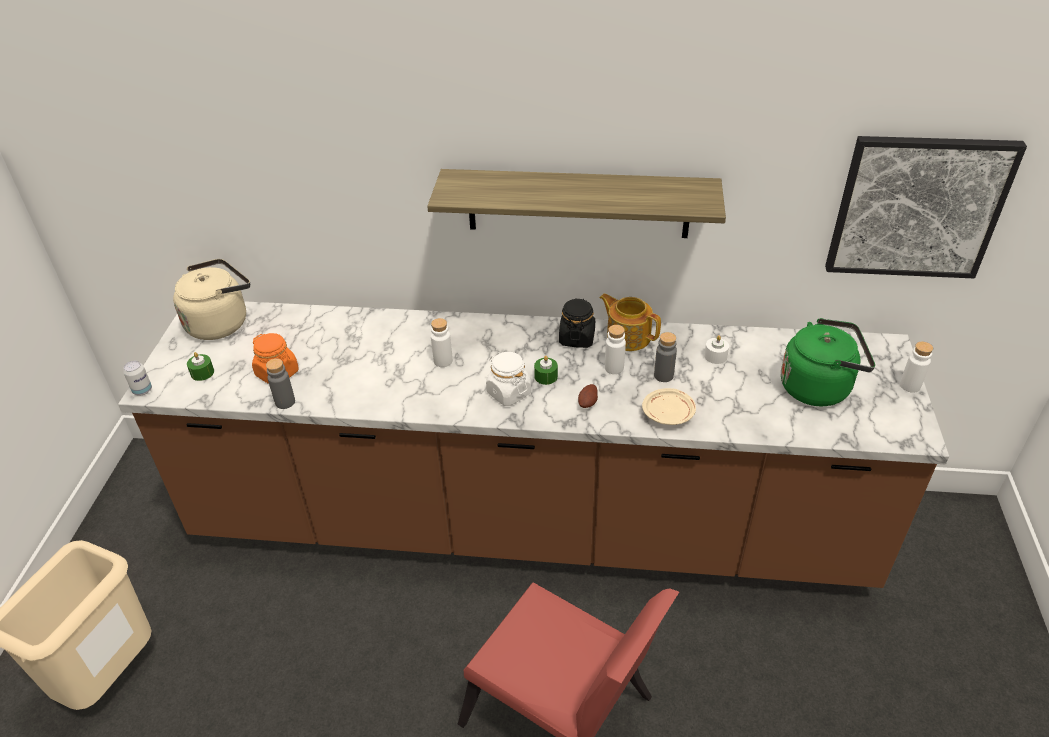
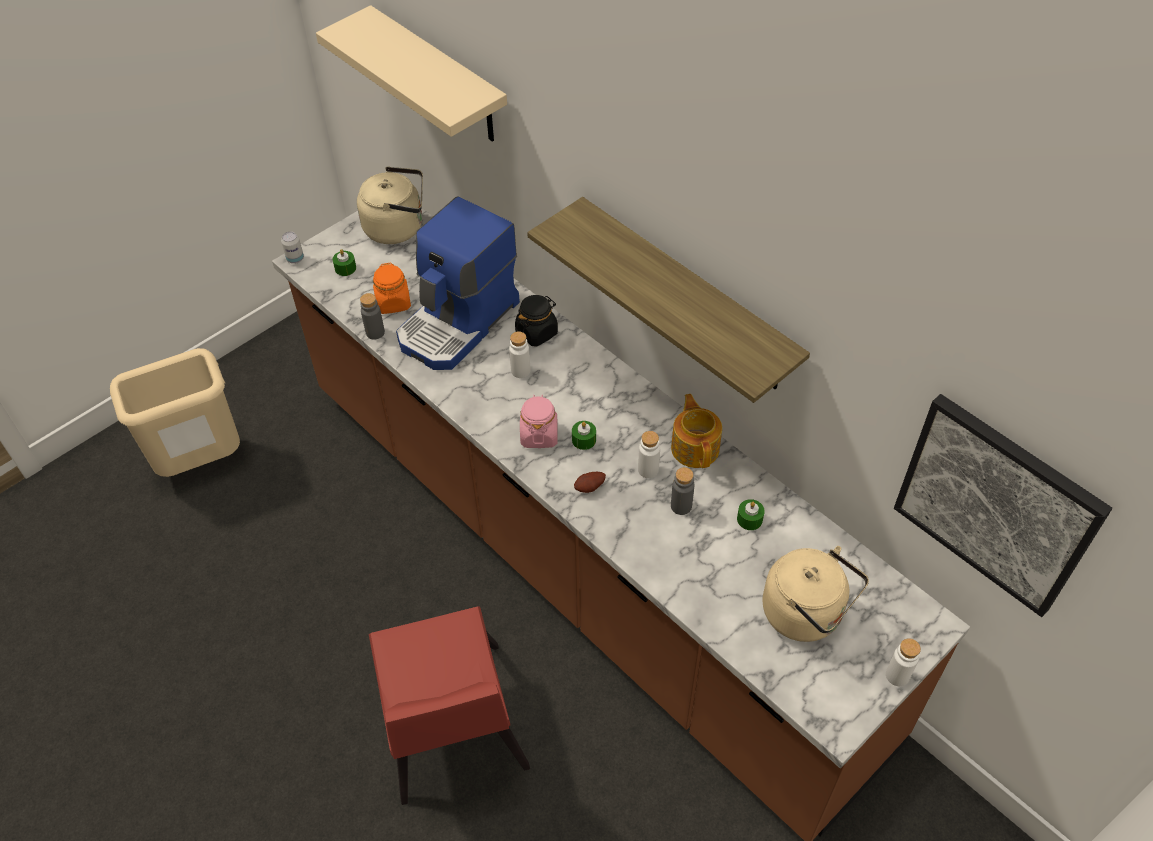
camera: 40 degrees right, 10 degrees up
white jar [486,352,531,406] -> pink jar [520,395,557,448]
black jar [559,298,595,348] -> black jar moved to [515,295,558,346]
beige plate [642,388,696,425] -> none
white candle [704,335,729,364] -> green candle [737,499,765,530]
green kettle [781,318,875,406] -> beige kettle [763,546,869,642]
none -> beige shelf [316,5,507,142]
none -> coffee machine [396,196,520,370]

